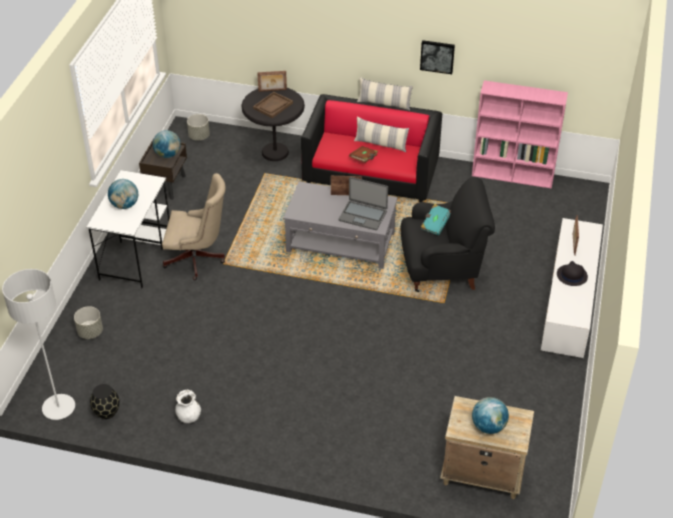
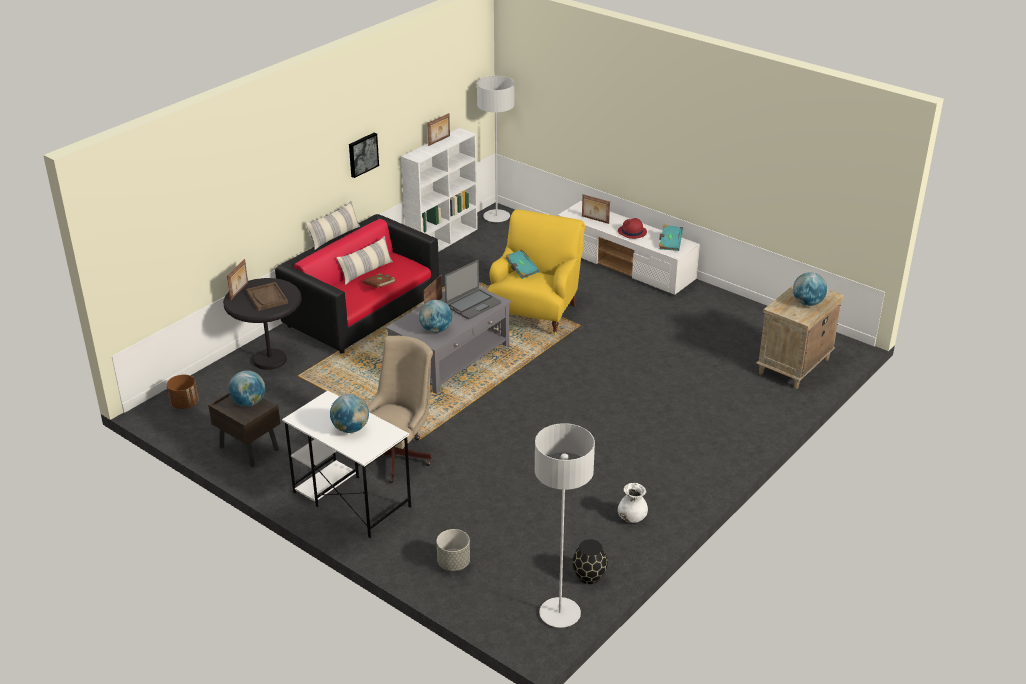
camera: 65 degrees left, 10 degrees down
grey planter [187,114,210,141] -> brown planter [167,375,198,409]
black armchair [400,177,495,292] -> yellow armchair [487,209,585,335]
pink bookcase [472,80,568,189] -> white bookcase [401,128,478,252]
black hat [557,261,588,286] -> red hat [618,218,647,239]
none -> globe [419,300,452,333]
none -> picture frame [427,113,450,146]
none -> grey floor lamp [477,76,514,222]
none -> turquoise book [659,225,683,251]

